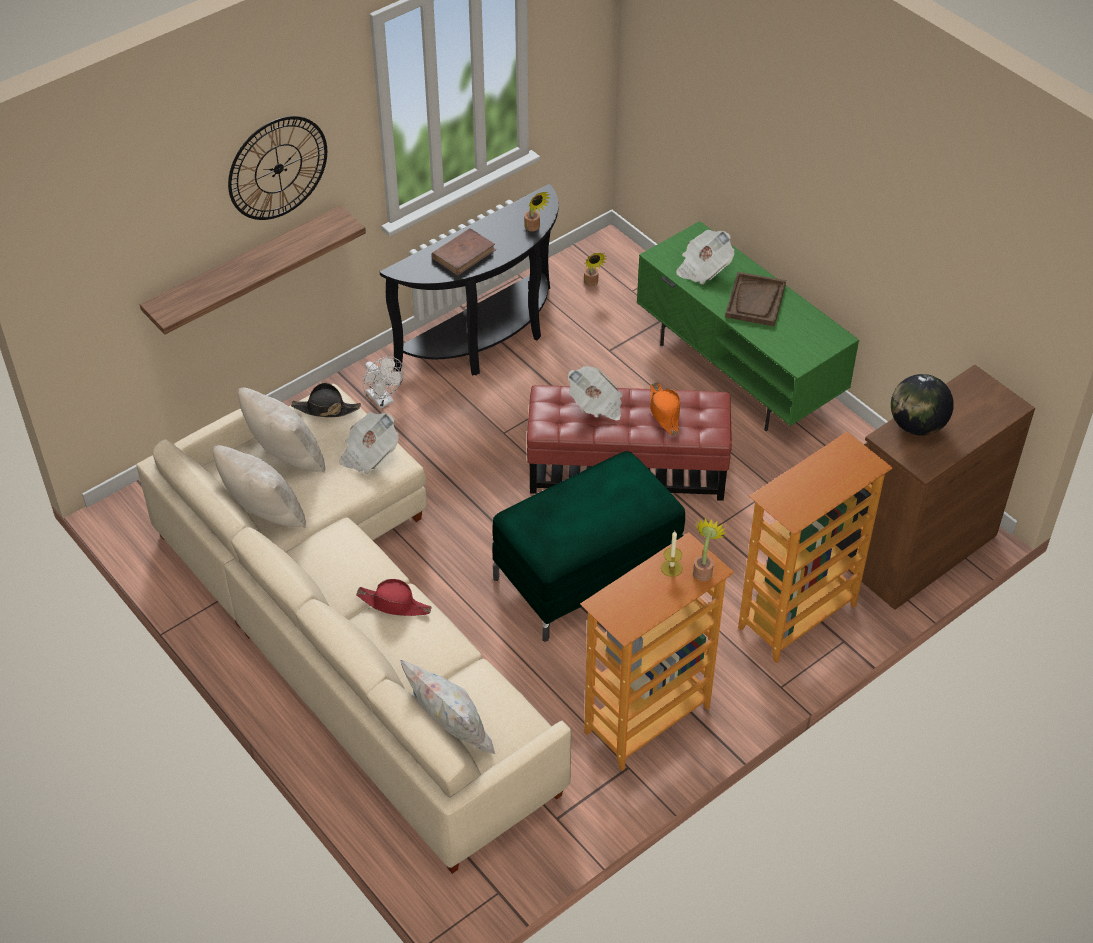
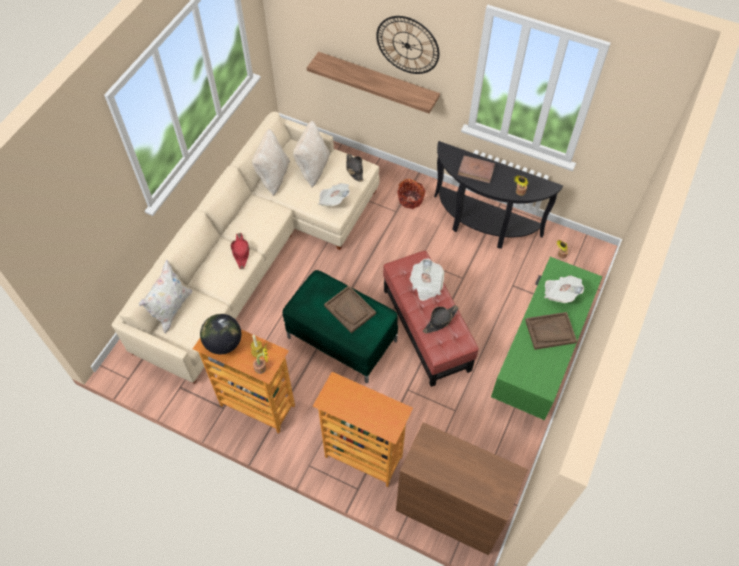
camera: 65 degrees right, 10 degrees up
white fan [362,357,404,409] -> basket [397,179,426,209]
orange hat [650,382,680,436] -> black hat [423,305,459,334]
globe [891,374,954,436] -> globe moved to [200,314,241,355]
none -> brown tray [324,286,376,333]

